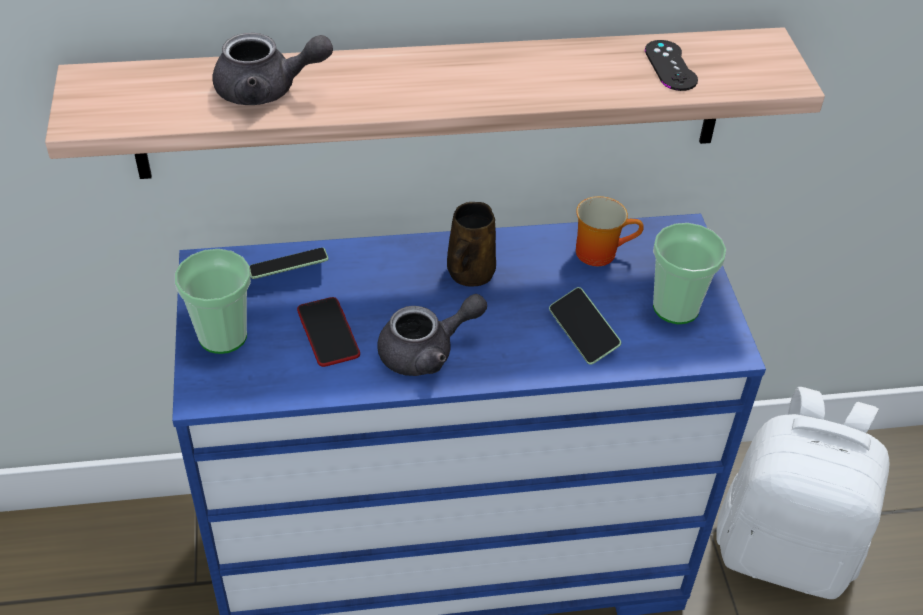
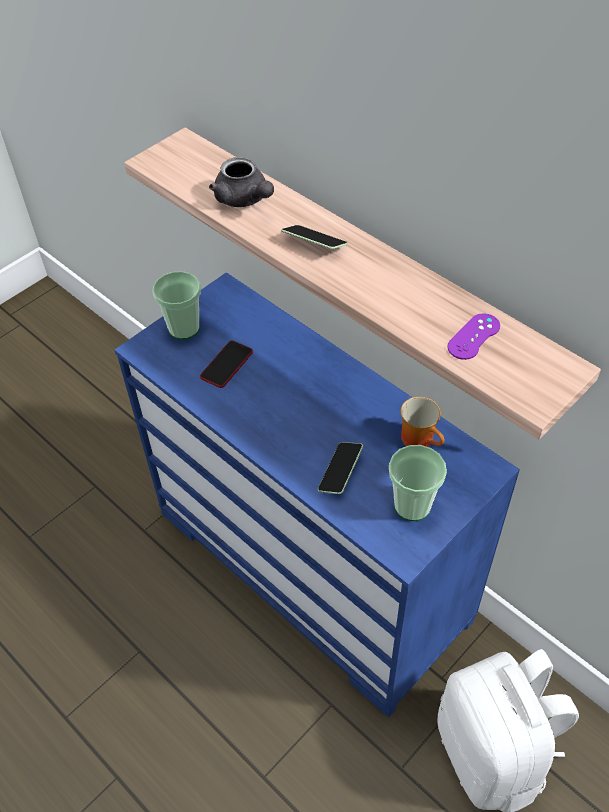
camera: 55 degrees right, 5 degrees up
phone [250,248,329,279] -> phone moved to [281,225,348,249]
grey teapot [377,294,487,376] -> none
brown mug [447,202,496,286] -> none
black game controller [645,40,698,91] -> purple game controller [447,313,500,360]

